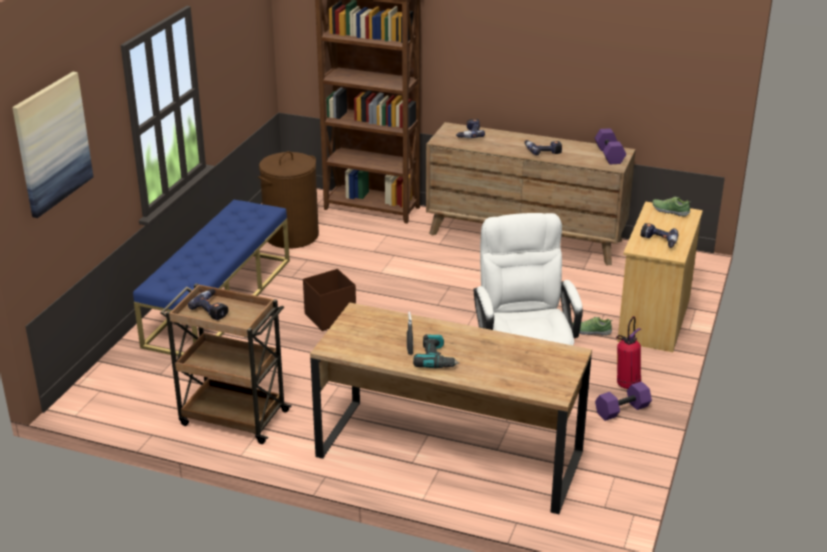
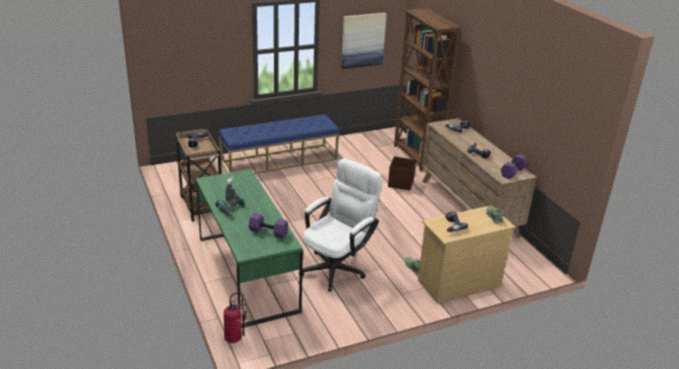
camera: 45 degrees right, 0 degrees up
picture [12,72,93,218] -> picture moved to [341,13,387,69]
brown laundry basket [258,151,319,249] -> none
brown storage box [303,269,356,331] -> brown storage box moved to [388,156,416,191]
brown desk [310,303,592,514] -> green desk [196,169,303,328]
purple dumbbell [595,381,652,421] -> purple dumbbell moved to [248,213,289,239]
fire extinguisher [616,316,642,389] -> fire extinguisher moved to [224,293,247,343]

